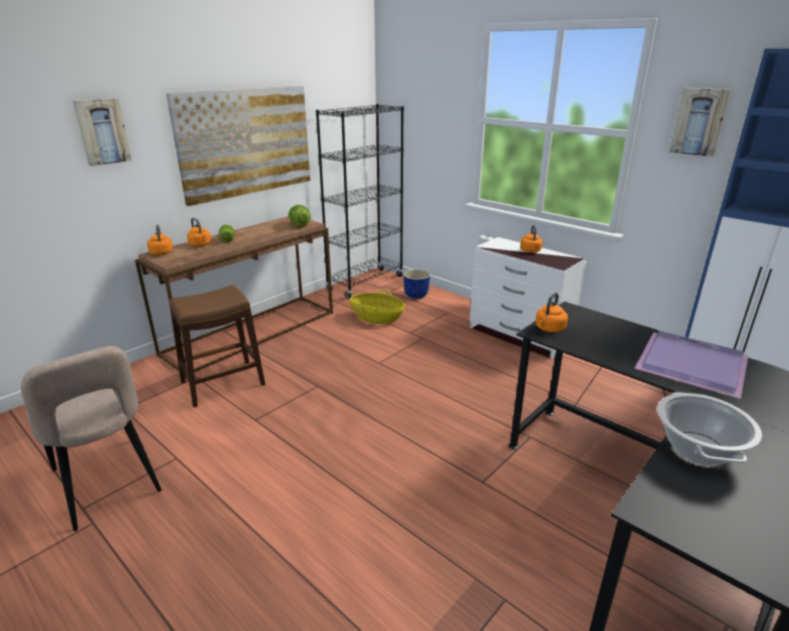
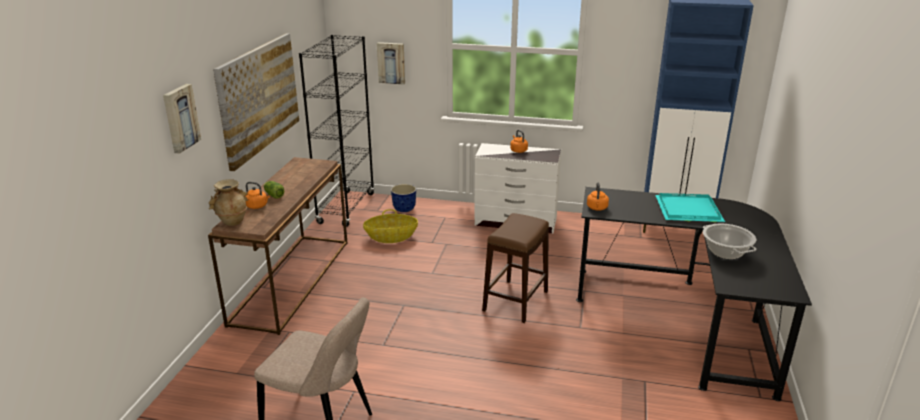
camera: 30 degrees left, 0 degrees up
orange kettle [147,225,173,255] -> beige vase [209,179,248,226]
brown stool [169,285,265,407] -> brown stool moved to [482,213,549,323]
lettuce [288,205,311,227] -> none
purple tray [635,331,748,399] -> turquoise tray [655,193,725,222]
picture [669,88,731,157] -> picture moved to [377,42,405,84]

